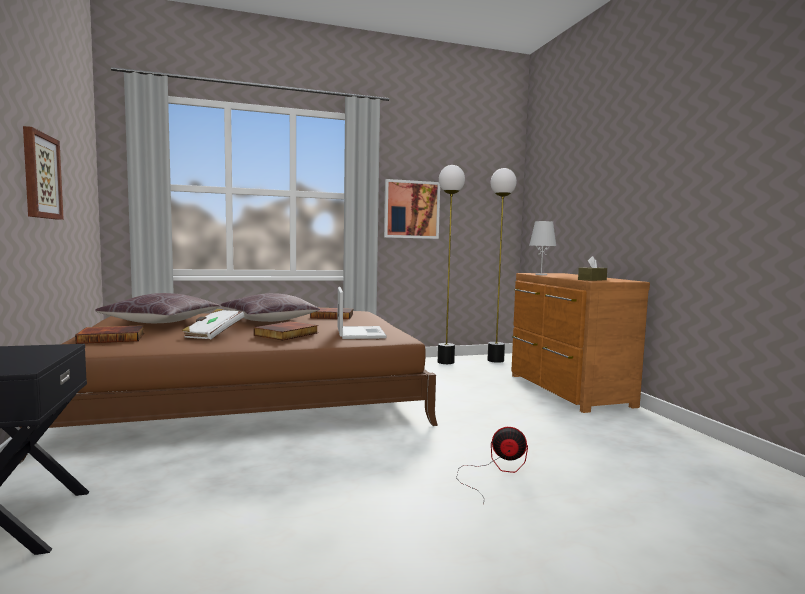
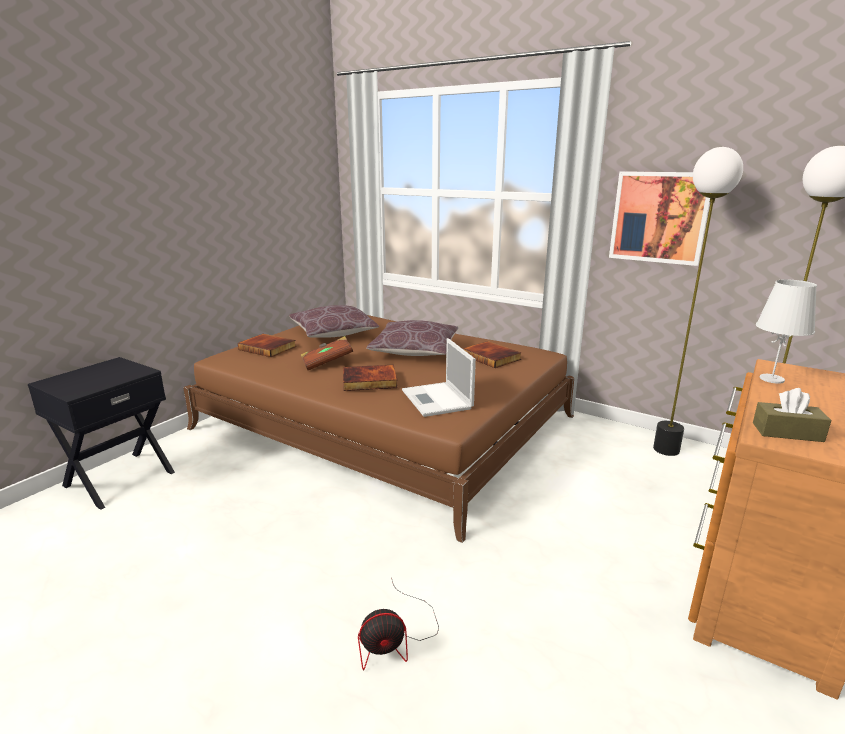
camera: 50 degrees right, 15 degrees up
picture [23,126,64,220] -> none
white book [182,309,244,339] -> brown book [301,336,353,370]
laptop [337,287,387,339] -> laptop turned 120 degrees clockwise [402,338,476,417]
fan [456,427,528,498] -> fan turned 105 degrees clockwise [358,577,439,670]

